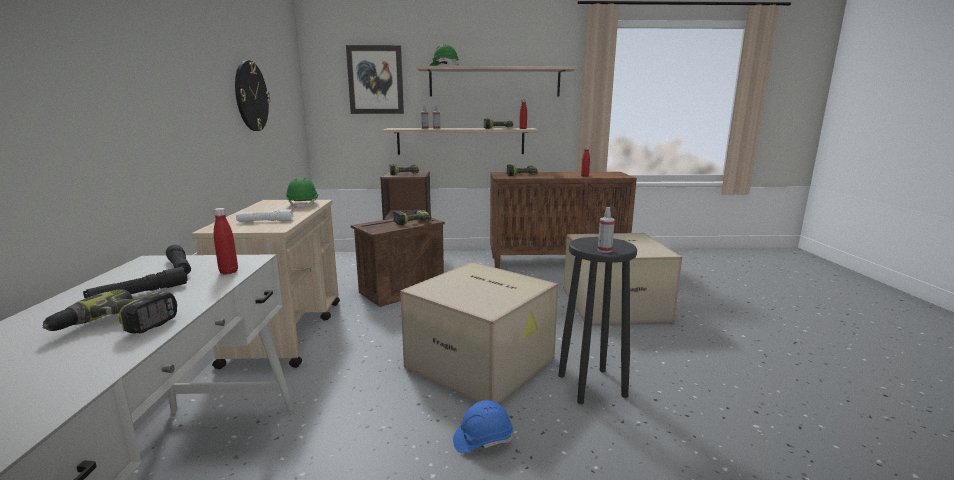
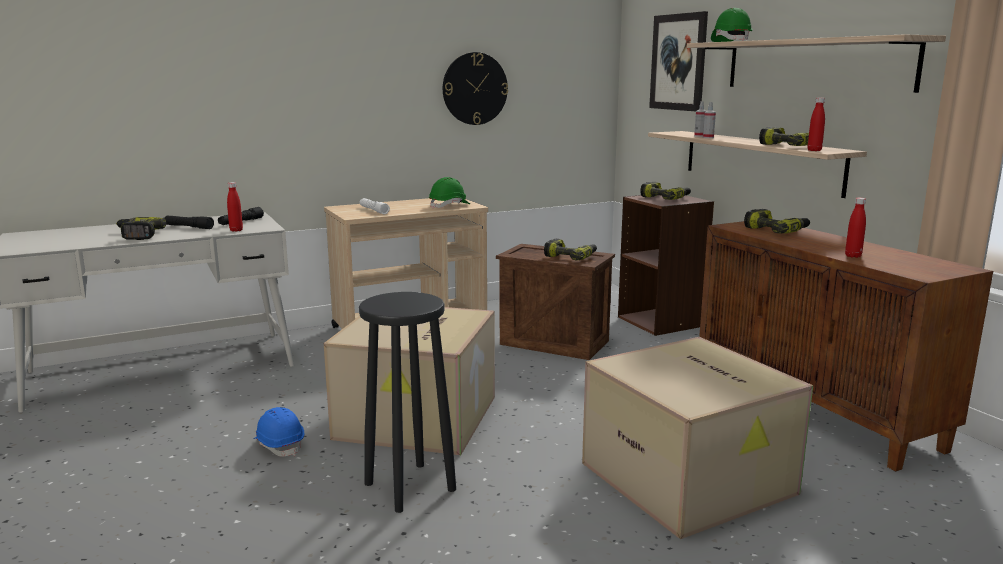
camera: 65 degrees right, 0 degrees up
spray bottle [598,207,615,253] -> none

